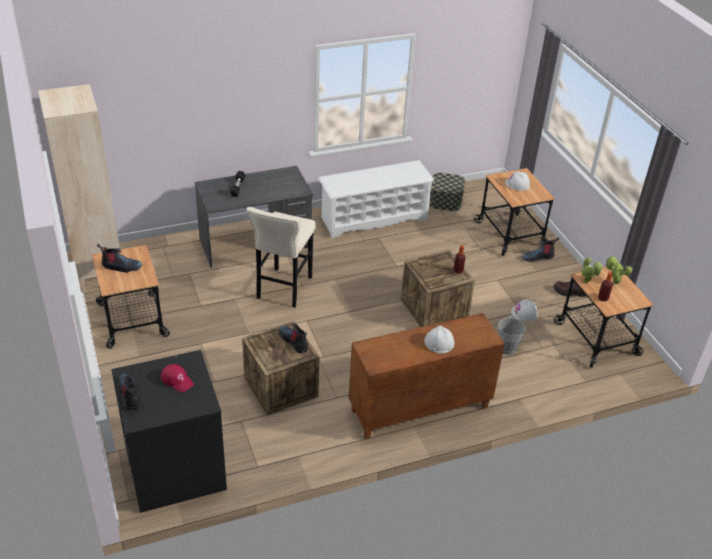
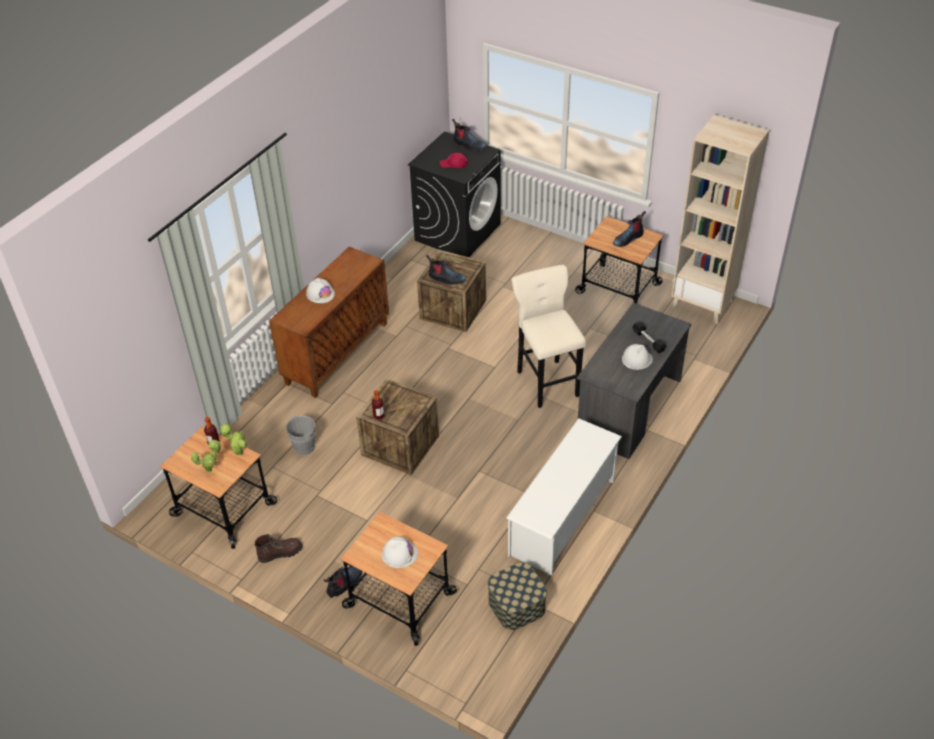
camera: 145 degrees right, 5 degrees up
white hard hat [511,300,538,321] -> white hard hat moved to [622,344,653,370]

